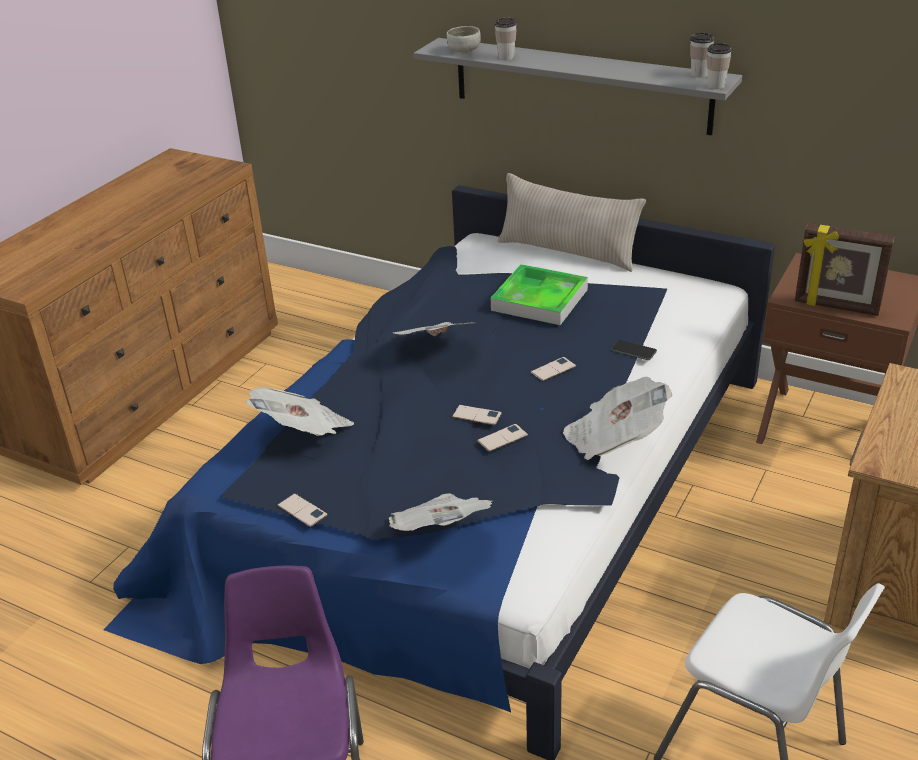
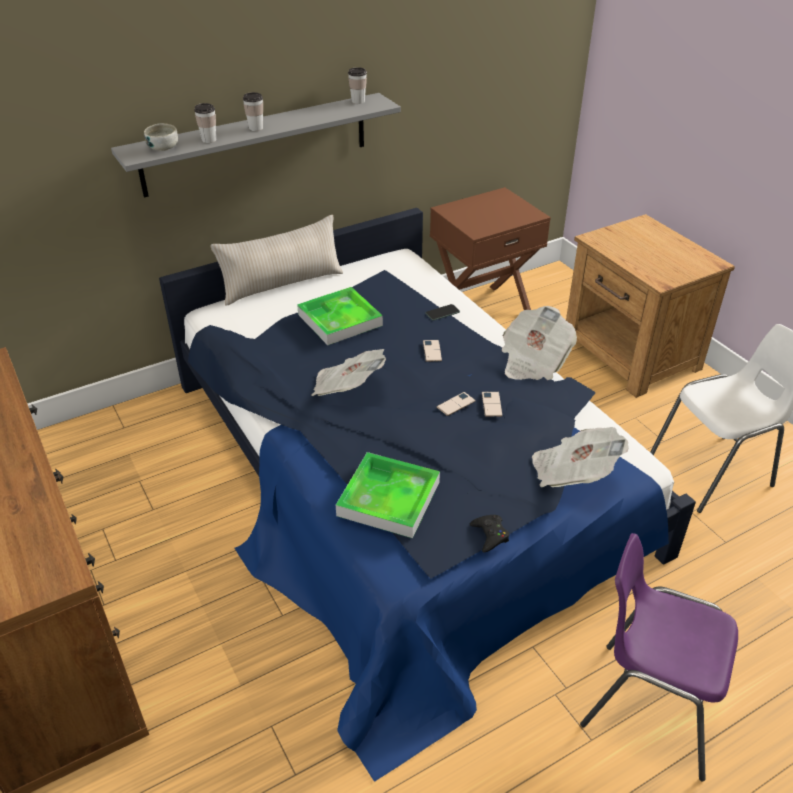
camera: 60 degrees left, 5 degrees up
newspaper [245,387,354,436] -> tray [336,452,440,538]
phone [278,493,328,527] -> black game controller [470,515,509,553]
cup [707,43,732,89] -> cup moved to [243,92,263,131]
picture frame [795,223,895,316] -> none

